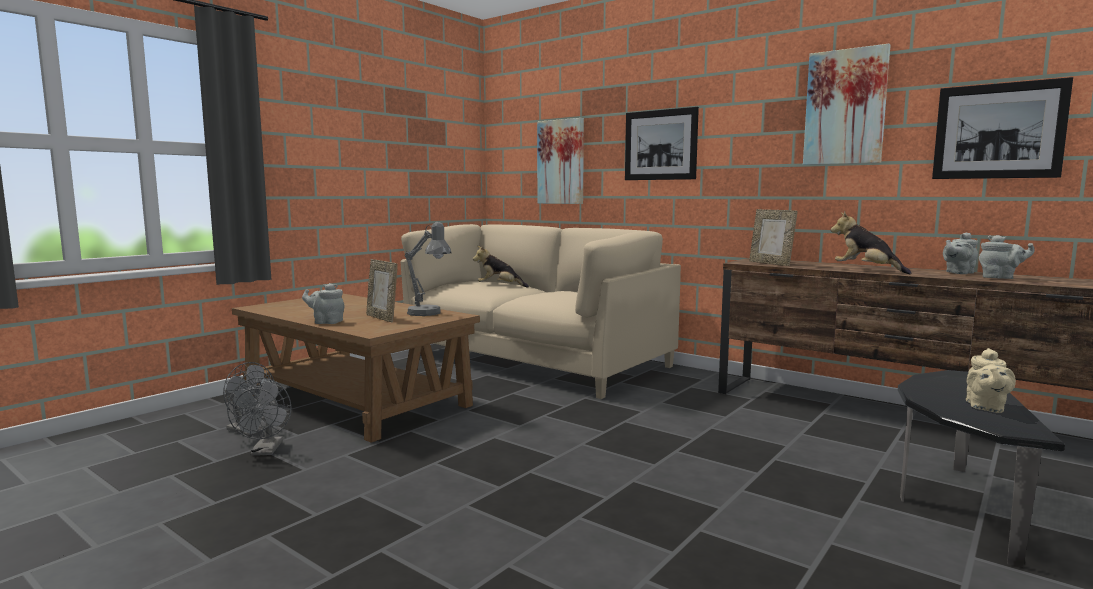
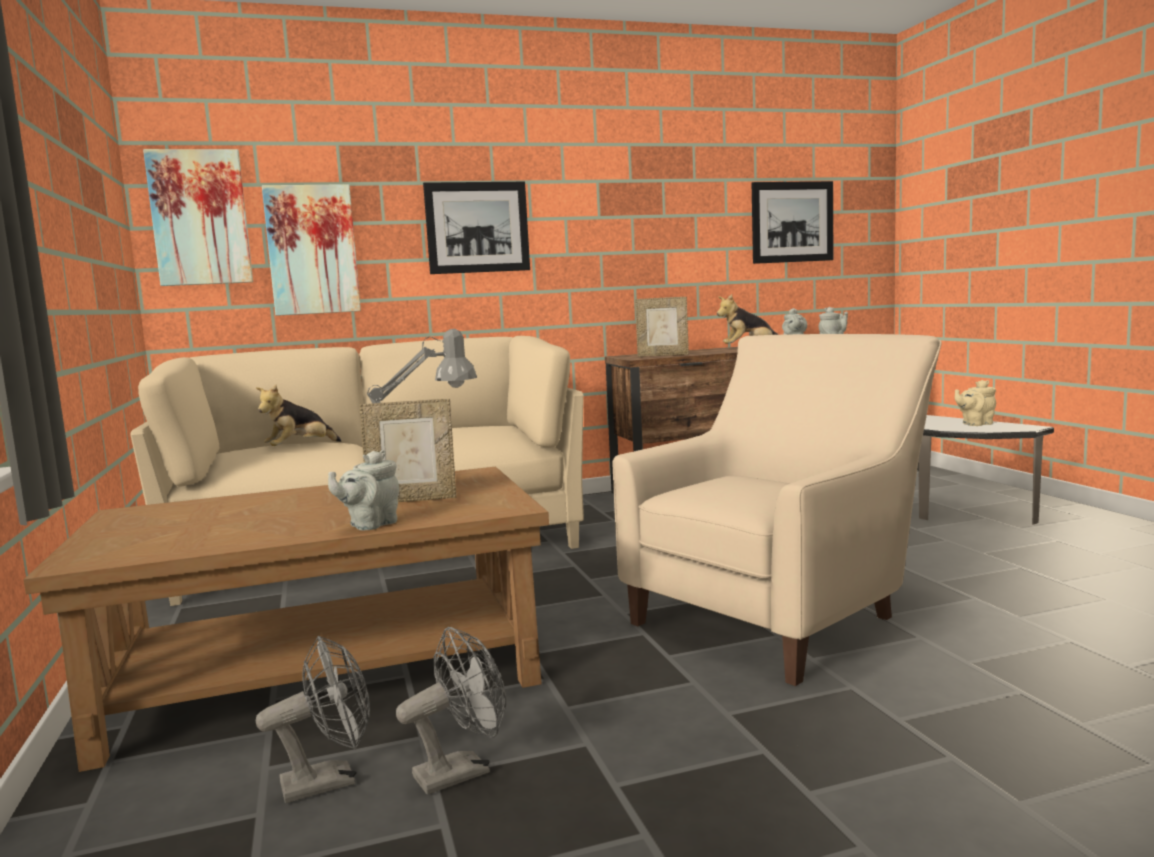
camera: 55 degrees left, 0 degrees up
grey fan [227,377,292,456] -> grey fan turned 60 degrees counterclockwise [396,627,506,795]
picture [803,44,891,165] -> picture moved to [143,149,253,286]
beige teapot [966,348,1016,413] -> beige teapot turned 105 degrees clockwise [955,380,996,426]
none -> beige armchair [612,334,942,686]

